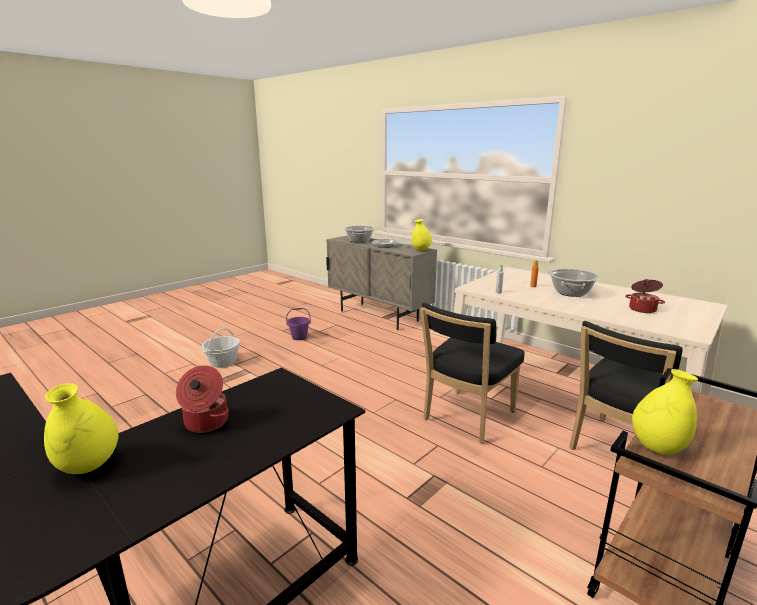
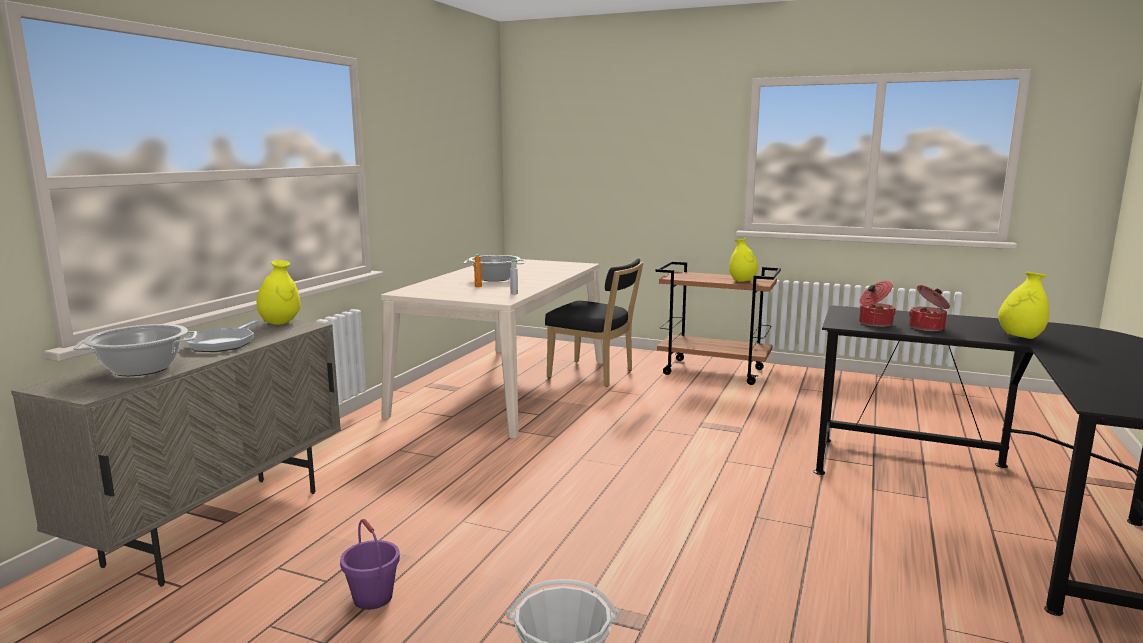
camera: 110 degrees left, 5 degrees down
black chair [420,303,524,444] -> none
cooking pot [625,279,665,313] -> cooking pot moved to [859,281,896,327]

